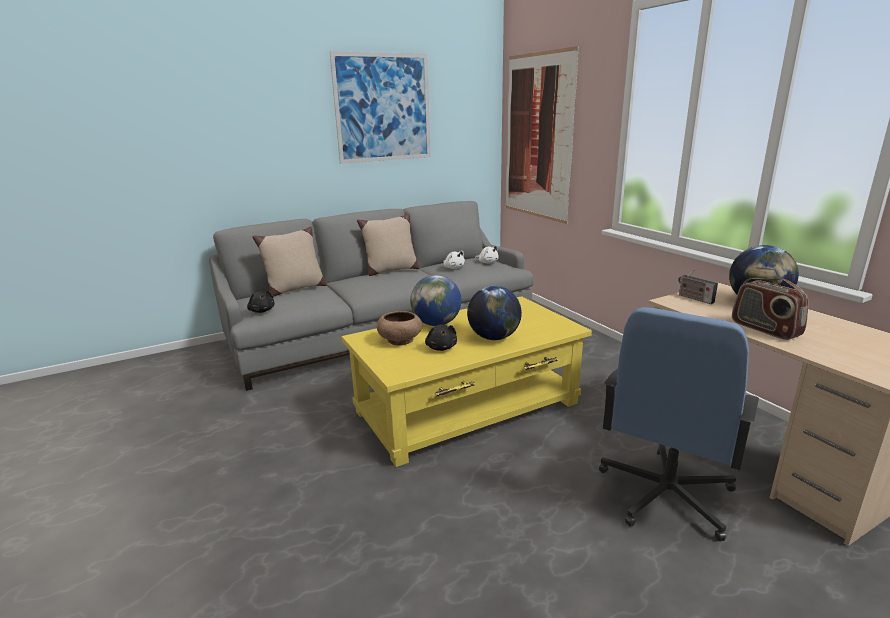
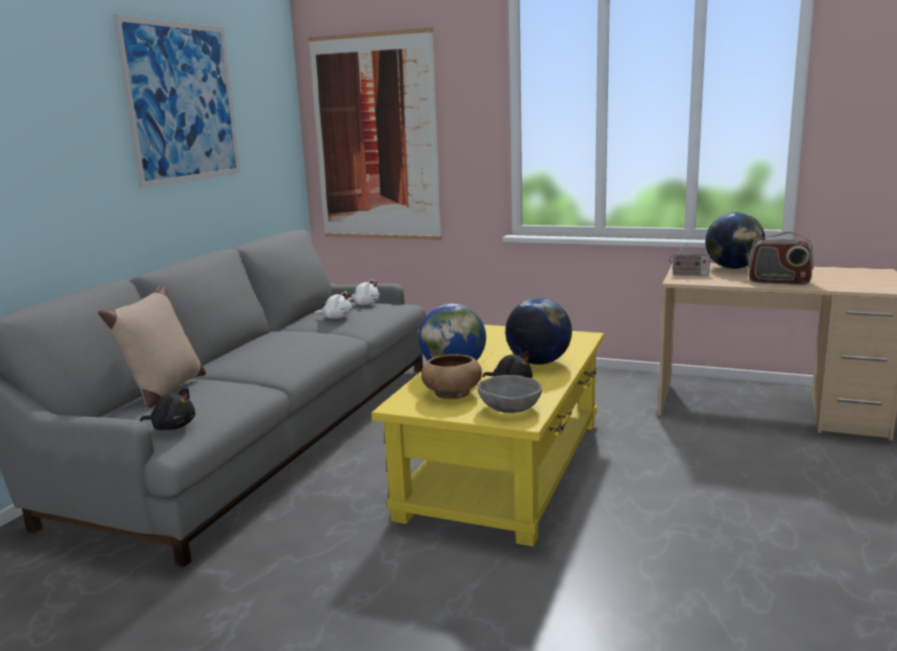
camera: 40 degrees left, 5 degrees down
beige pillow [357,214,420,276] -> none
blue office chair [599,307,759,541] -> none
none -> grey bowl [477,375,542,413]

